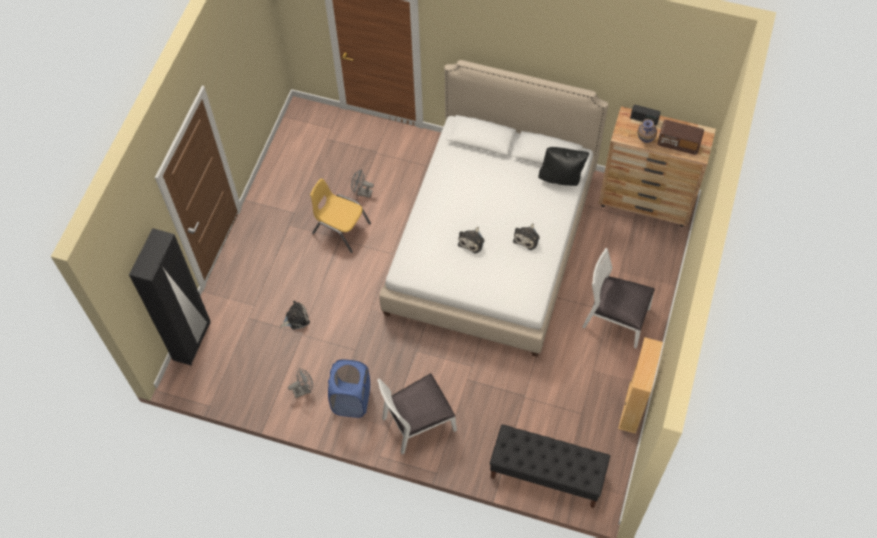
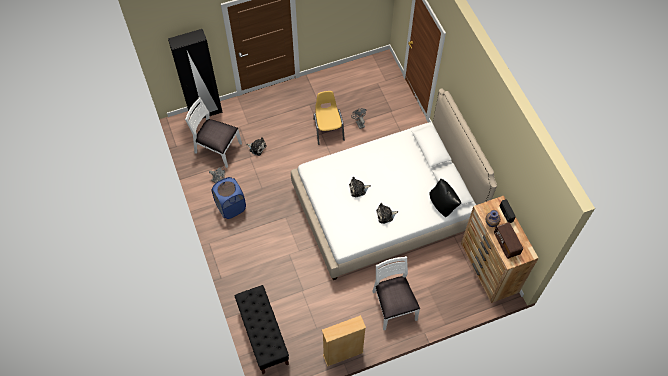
camera: 50 degrees right, 0 degrees up
white chair [377,373,457,454] -> white chair moved to [185,97,242,168]

